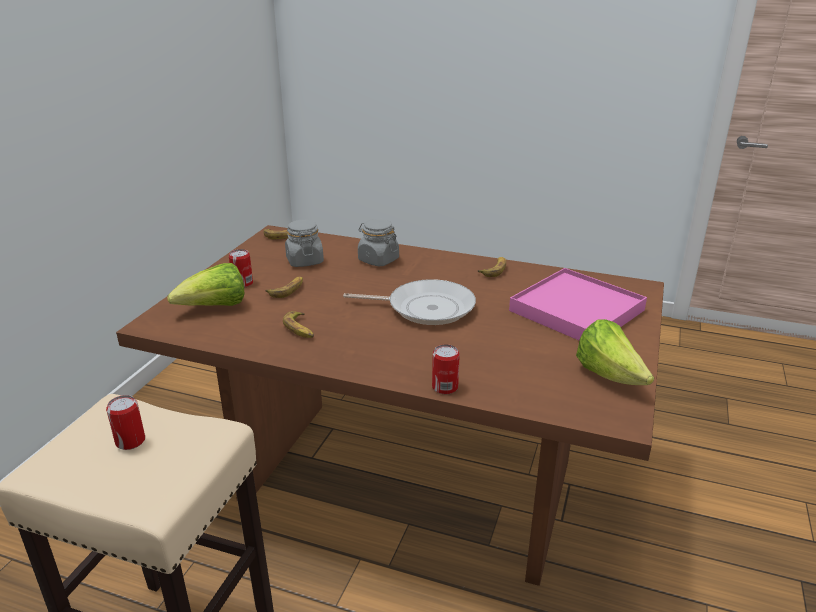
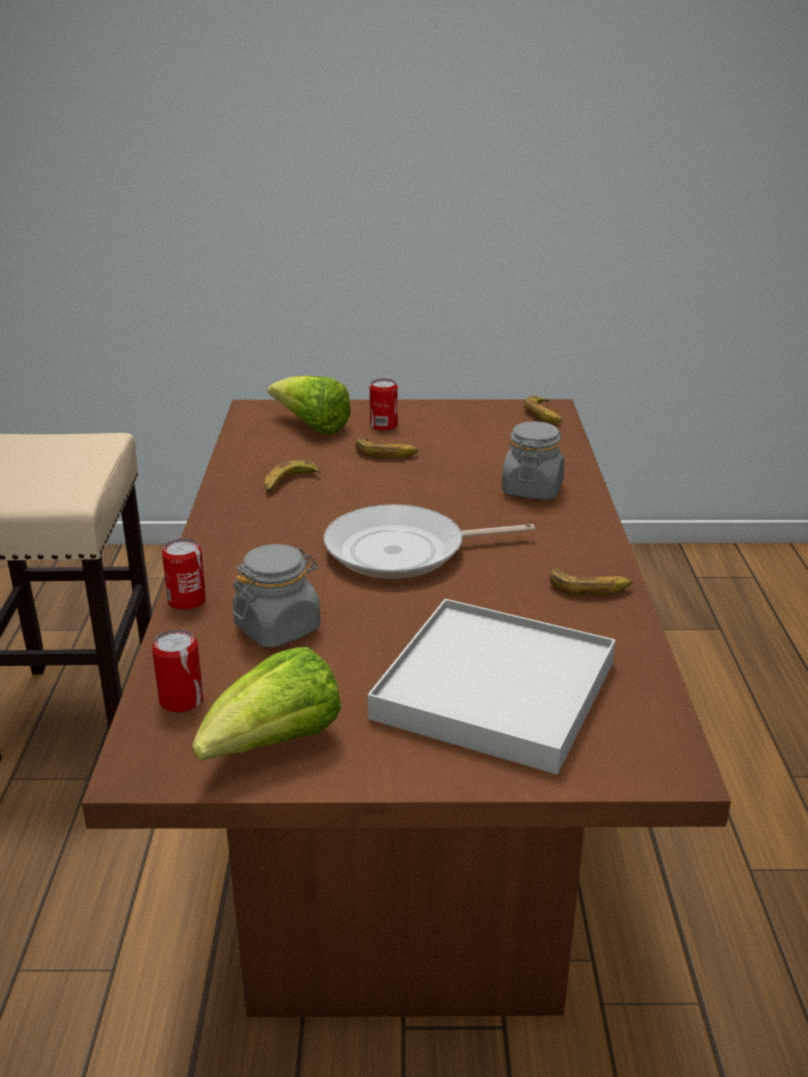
camera: 70 degrees right, 0 degrees up
can [106,395,145,450] -> can moved to [152,629,203,713]
grey jar [285,220,324,267] -> grey jar moved to [232,544,320,648]
frying pan [343,279,476,325] -> frying pan turned 90 degrees clockwise [324,504,535,579]
pink tray [509,268,647,340] -> white tray [368,599,616,775]

